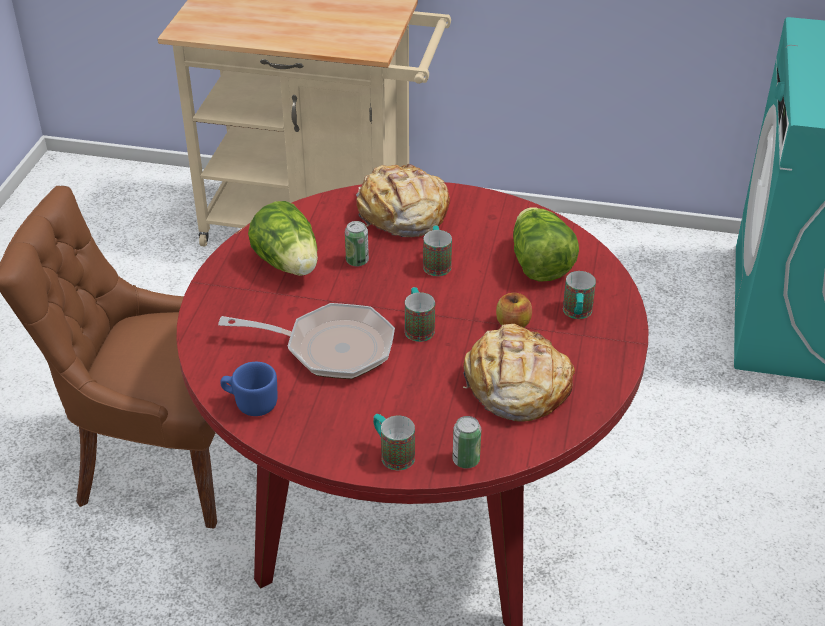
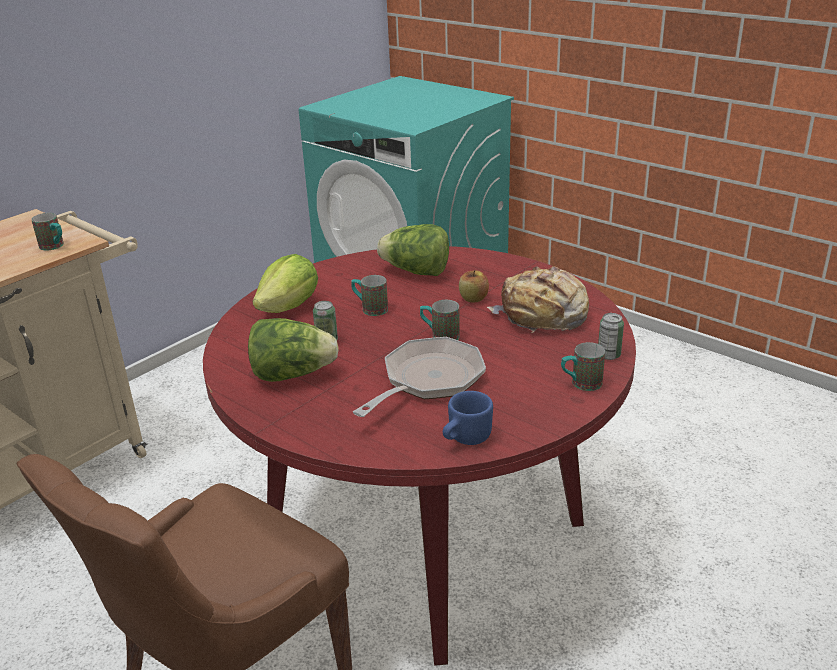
camera: 60 degrees left, 10 degrees down
bread [356,164,450,237] -> lettuce [253,254,318,313]
mug [563,271,596,319] -> mug moved to [31,213,64,251]

